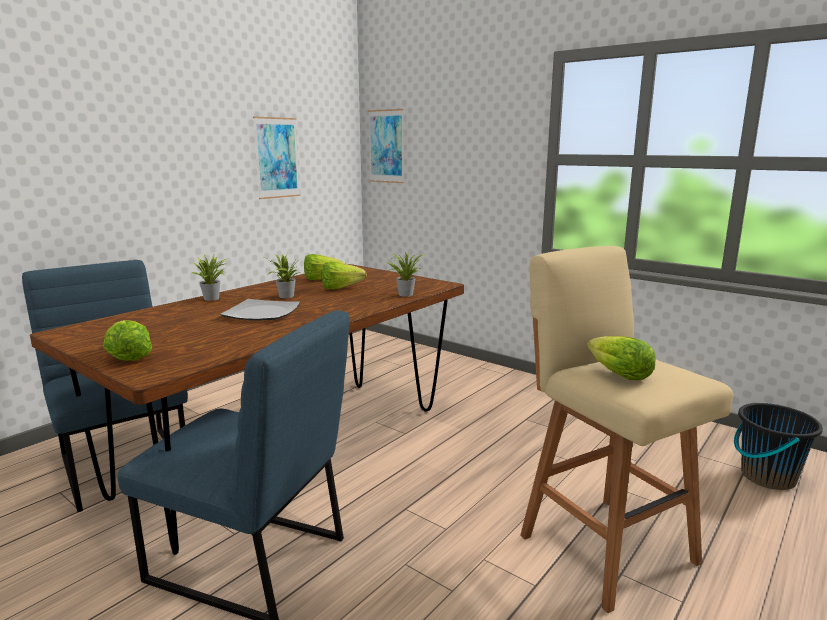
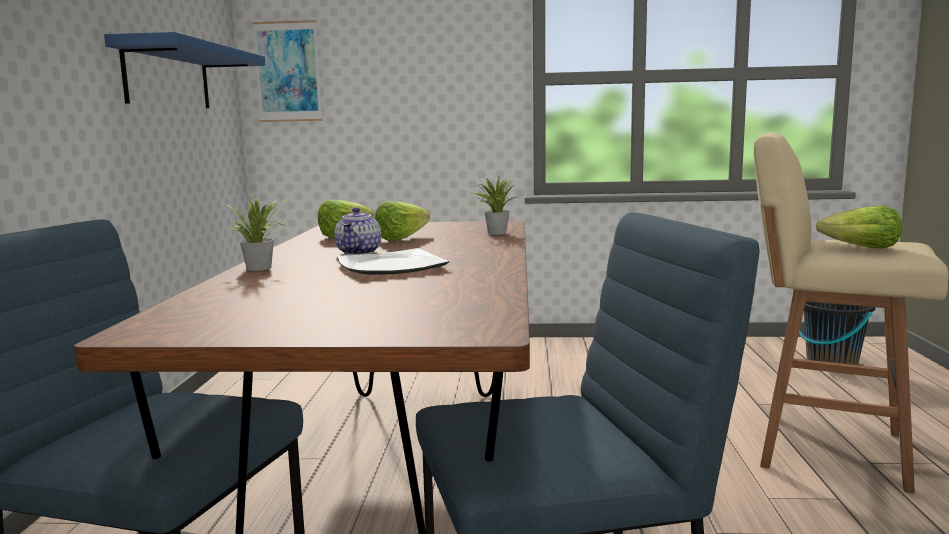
camera: 35 degrees left, 5 degrees down
lettuce [103,320,152,361] -> none
picture [253,116,300,199] -> blue shelf [104,32,265,108]
potted plant [265,254,303,298] -> teapot [334,207,381,255]

